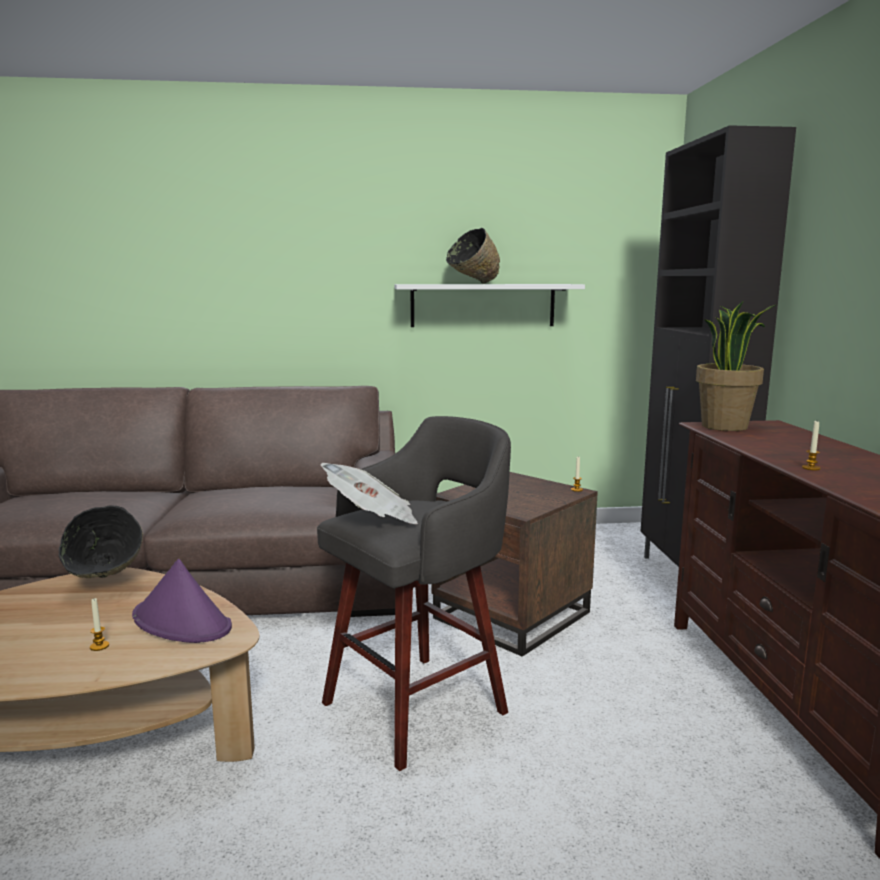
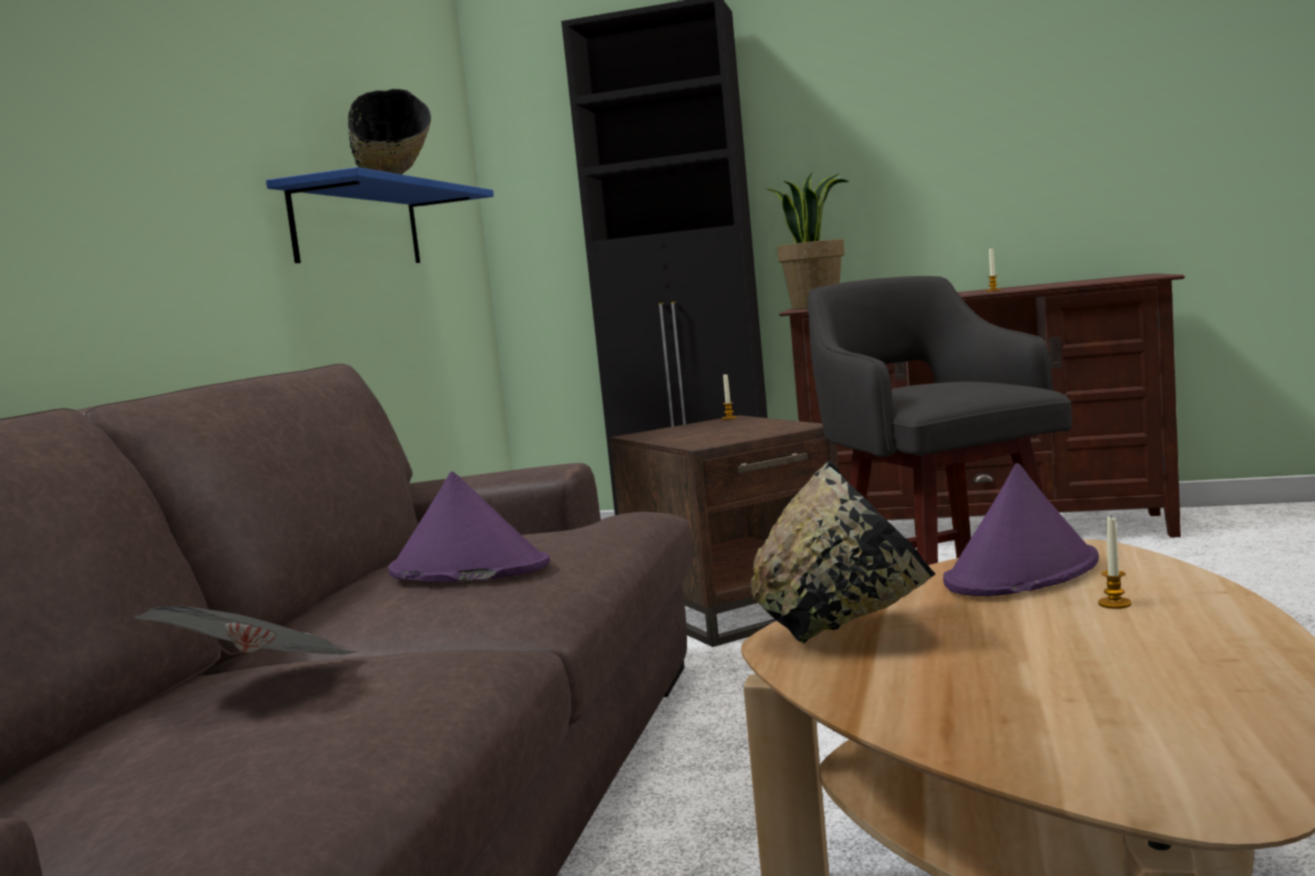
camera: 70 degrees left, 5 degrees down
newspaper [320,463,418,524] -> newspaper moved to [134,606,358,655]
white shelf [394,284,585,327] -> blue shelf [266,167,494,263]
none -> purple hat [388,471,550,582]

